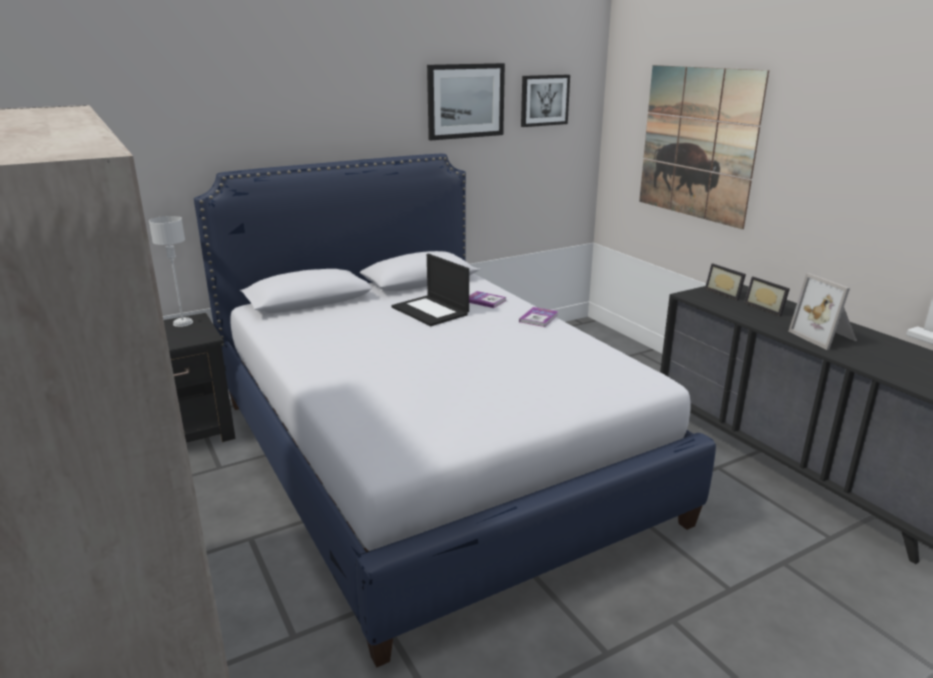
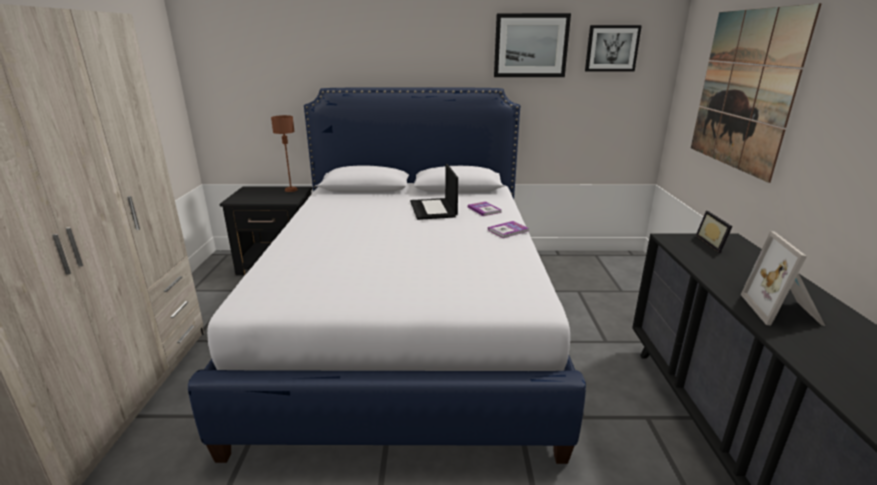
camera: 30 degrees right, 0 degrees up
grey table lamp [149,216,193,327] -> brown table lamp [271,115,298,192]
picture frame [744,276,790,316] -> none

